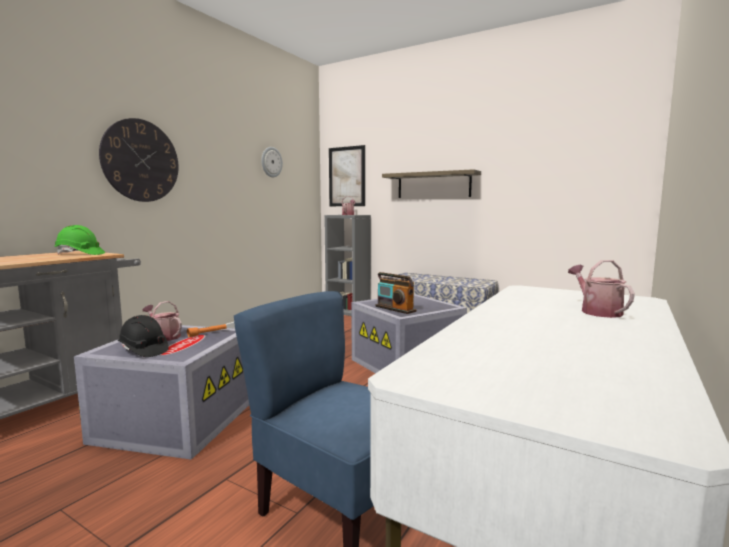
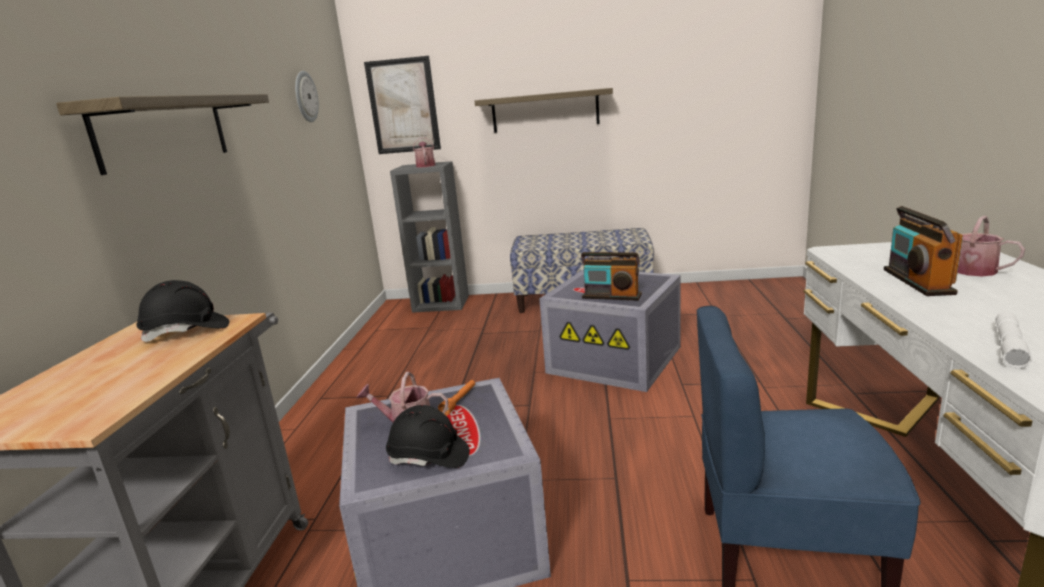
camera: 25 degrees left, 10 degrees up
green hard hat [54,225,105,255] -> black hard hat [136,280,230,342]
wall clock [99,118,179,202] -> shelf [56,94,269,175]
none -> radio [884,206,963,296]
none -> white flashlight [995,312,1032,369]

